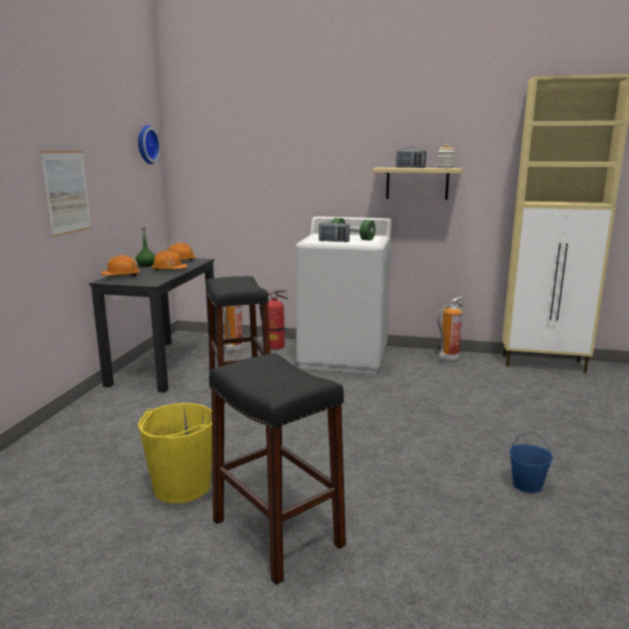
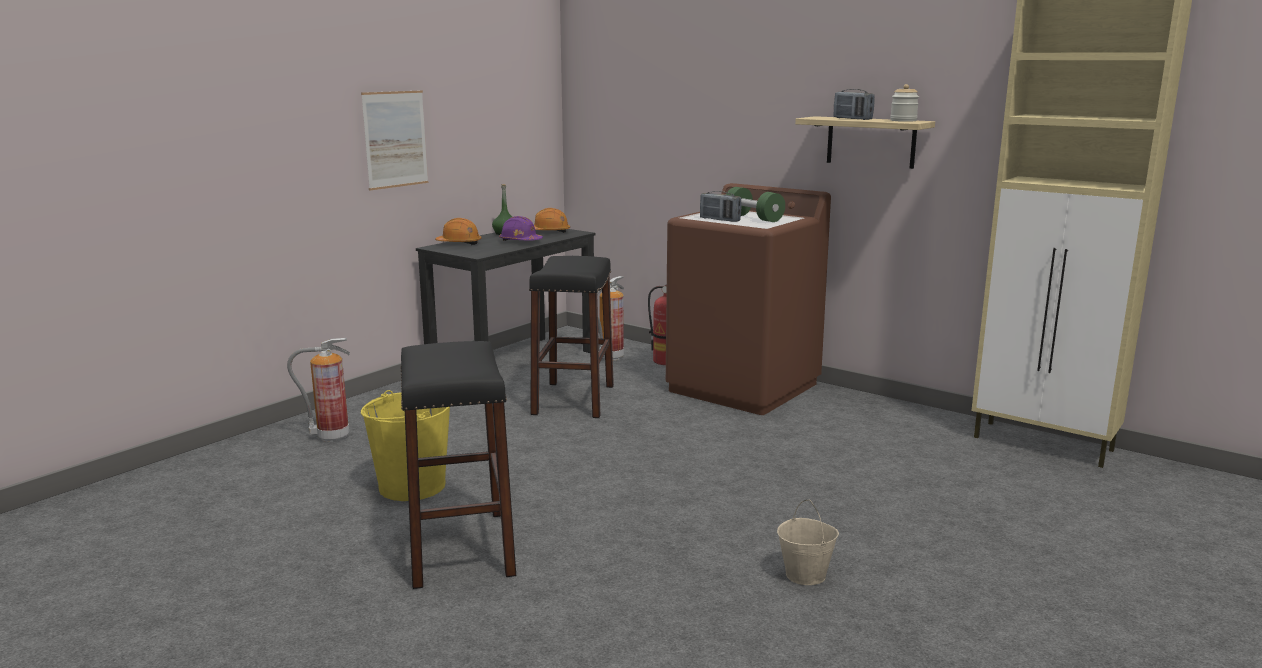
camera: 25 degrees right, 0 degrees up
wall clock [138,125,161,164] -> none
orange hard hat [151,250,188,271] -> purple hard hat [499,216,543,241]
white washing machine [295,216,392,374] -> brown washing machine [666,183,831,415]
fire extinguisher [437,297,463,362] -> fire extinguisher moved to [287,338,350,442]
blue bucket [509,432,553,493] -> beige bucket [777,500,839,585]

